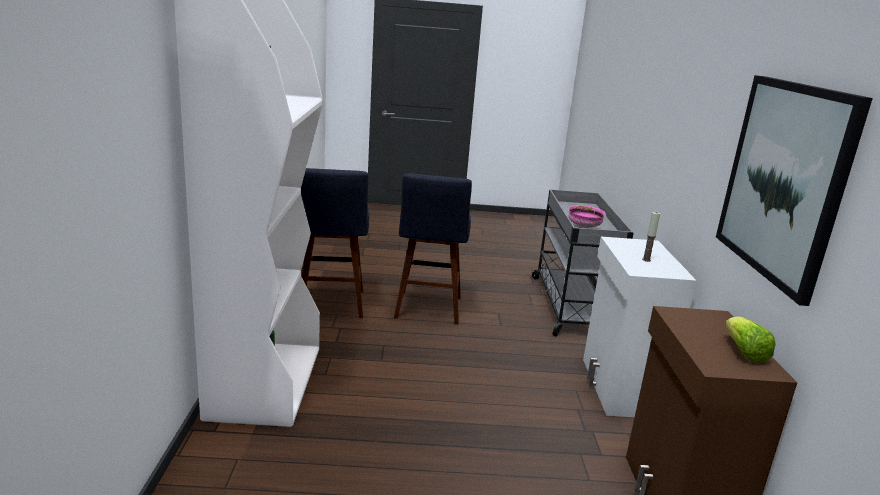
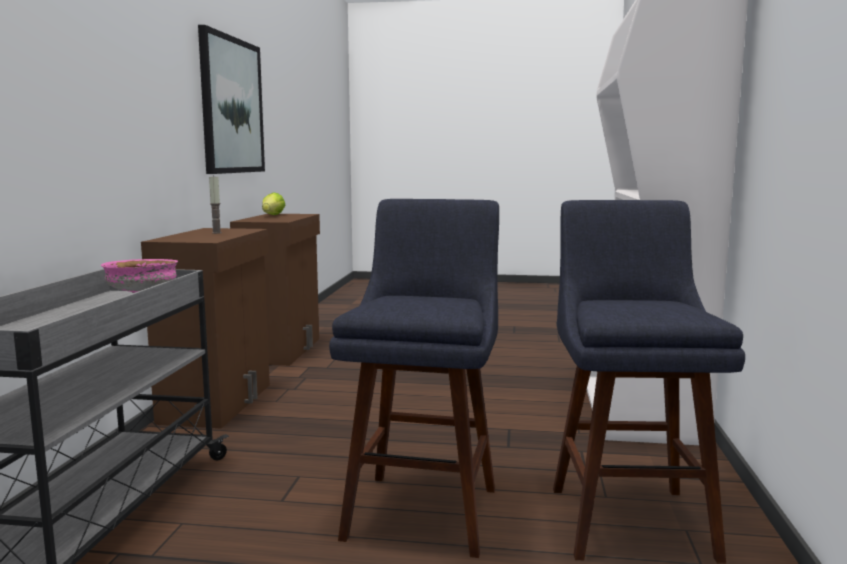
camera: 170 degrees left, 10 degrees down
white cabinet [583,237,697,417] -> brown cabinet [141,228,270,429]

